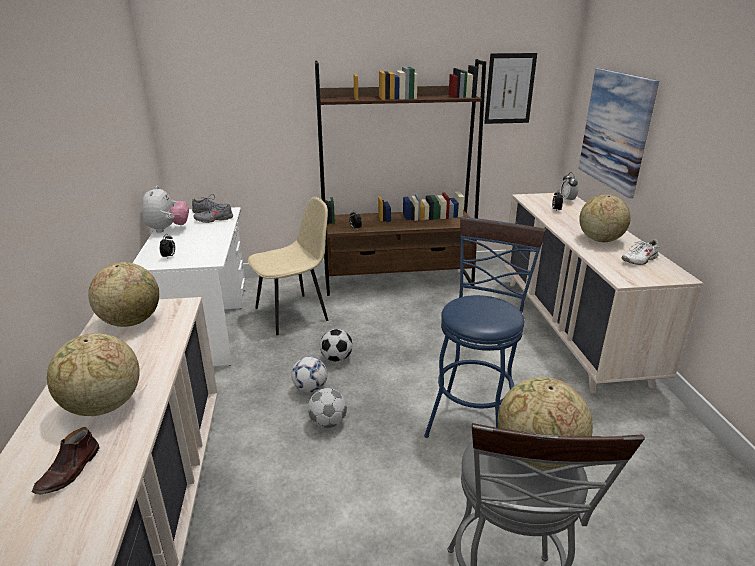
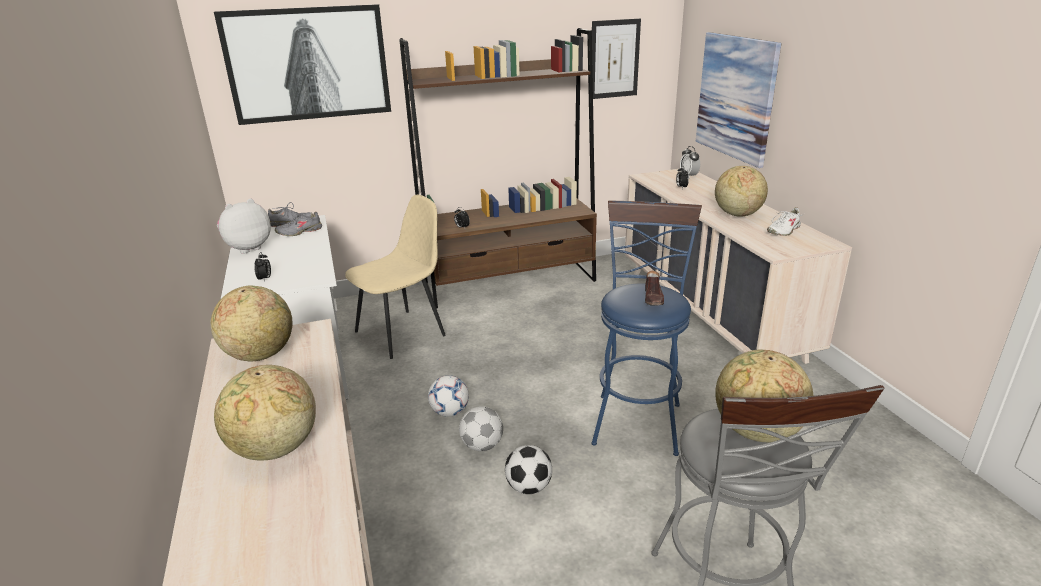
camera: 10 degrees left, 0 degrees up
brown shoe [32,427,100,495] -> brown shoe moved to [645,271,664,306]
plush toy [142,186,189,233] -> plush toy turned 120 degrees counterclockwise [217,199,271,254]
football [320,329,353,362] -> football moved to [505,445,552,494]
none -> picture [214,4,391,125]

